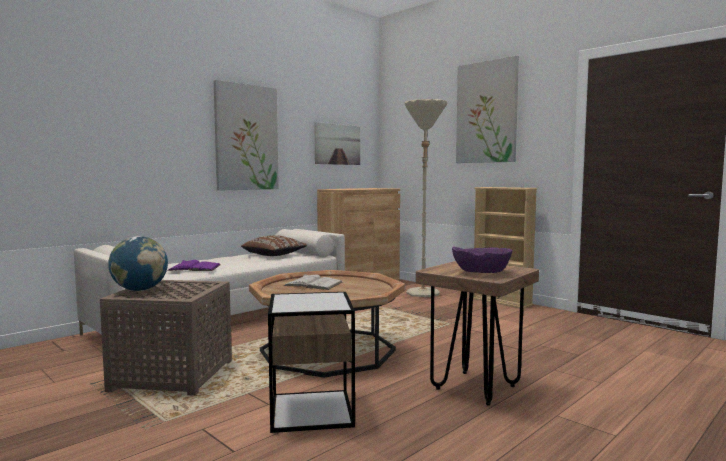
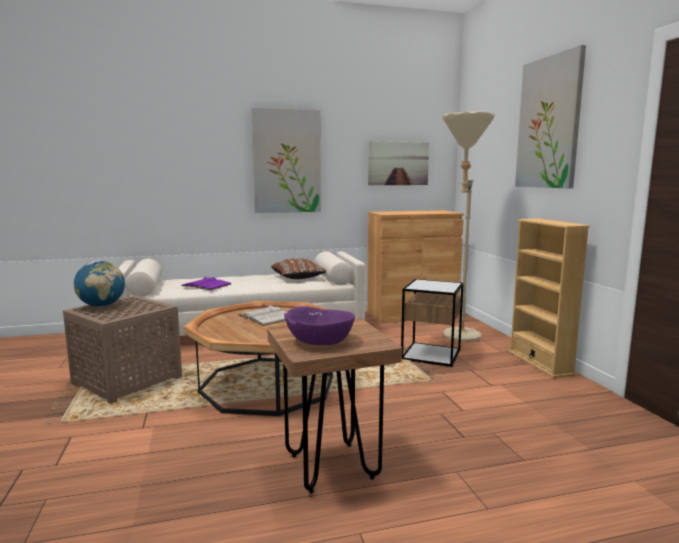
camera: 30 degrees right, 5 degrees up
side table [268,292,355,433] -> side table moved to [401,279,464,367]

